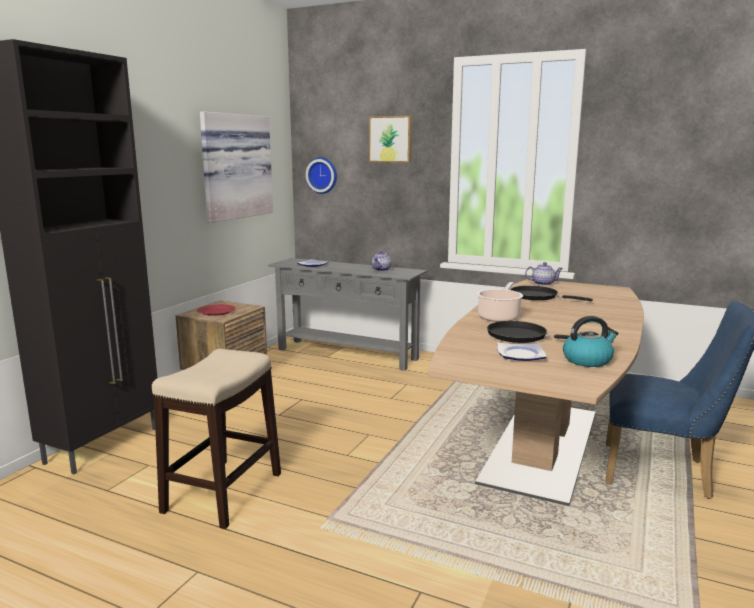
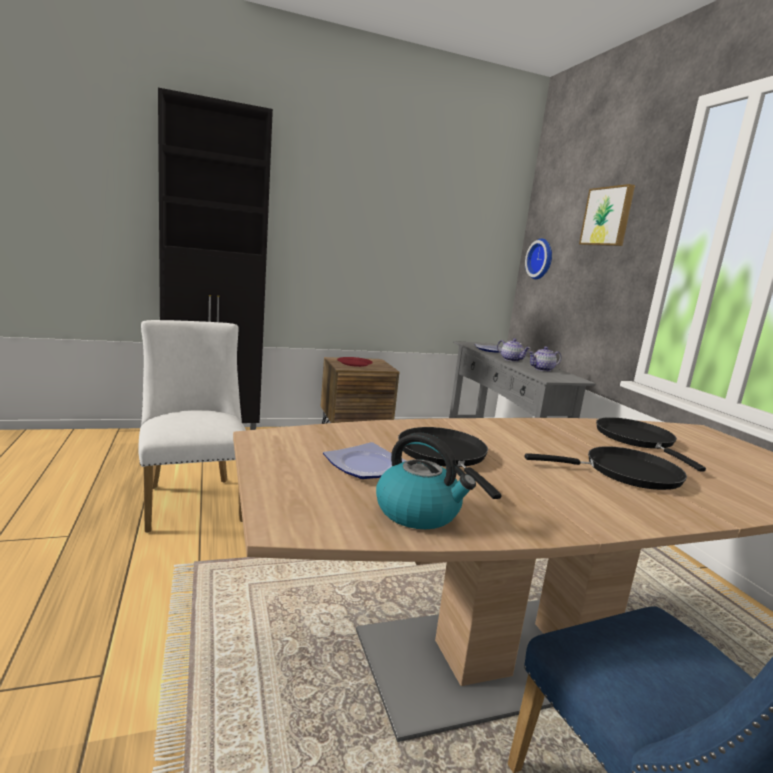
camera: 45 degrees right, 0 degrees up
stool [152,349,281,529] -> white chair [138,320,246,533]
picture [200,112,273,223] -> none
cooking pot [477,282,523,322] -> none
teapot [525,262,563,286] -> teapot moved to [497,339,530,362]
none -> black frying pan [525,446,687,490]

